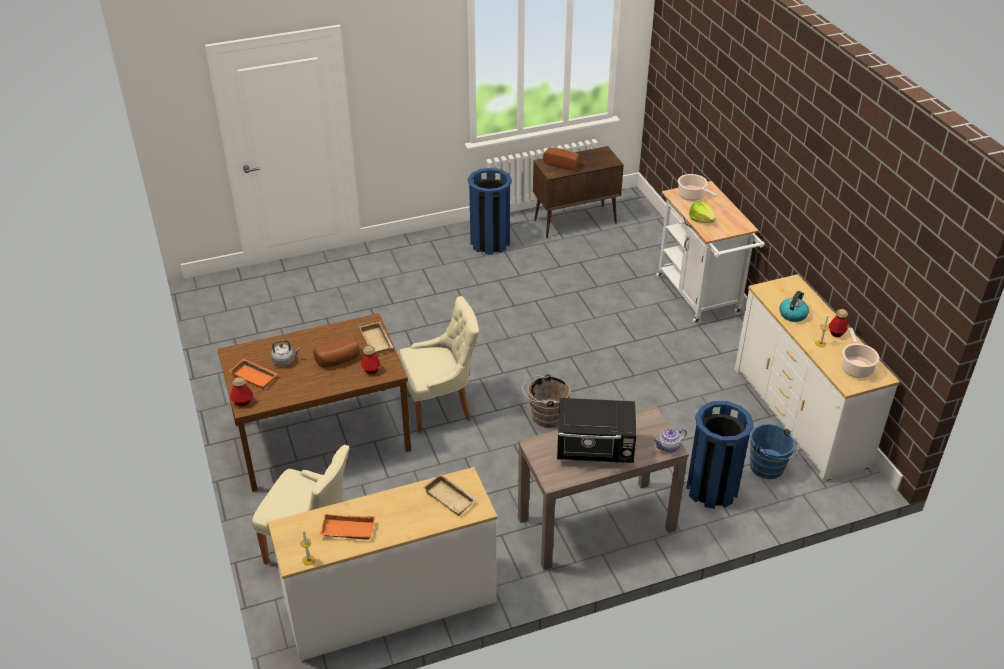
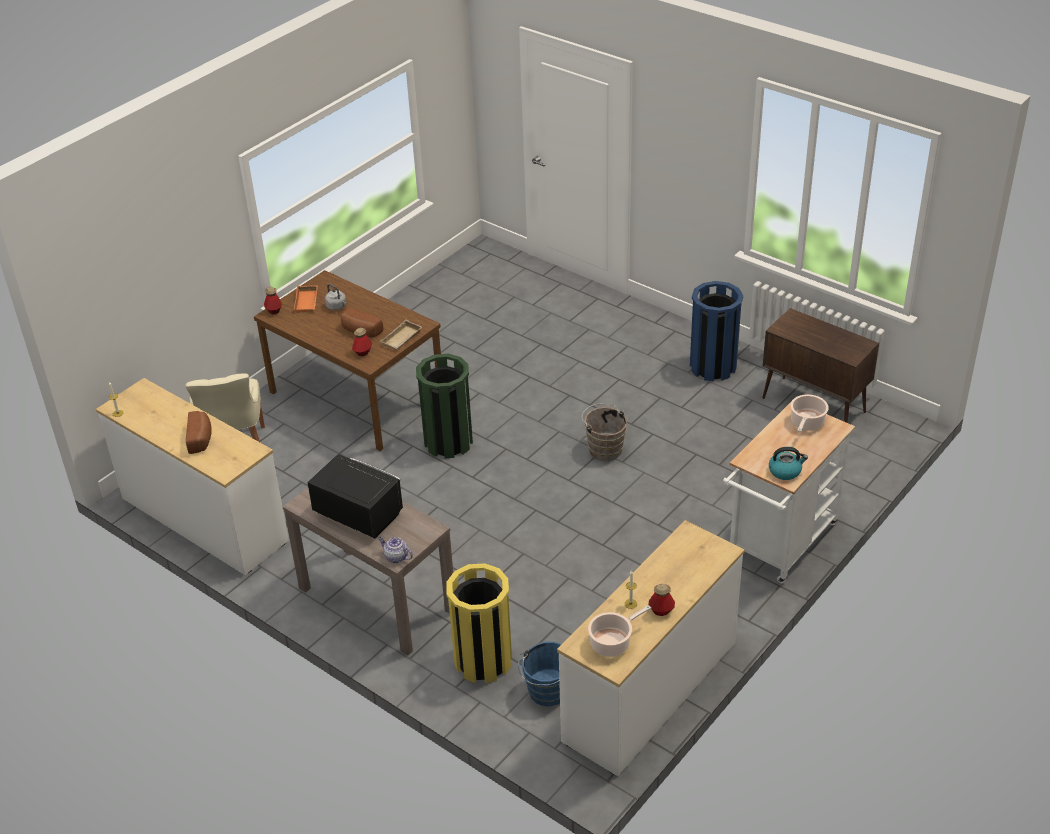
camera: 60 degrees right, 0 degrees up
orange tray [319,514,375,540] -> none
beige chair [397,296,479,433] -> green trash can [416,354,473,458]
beige tray [423,474,477,516] -> none
brown bucket [522,374,571,428] -> brown bucket moved to [582,403,627,461]
bread [543,148,579,171] -> bread moved to [186,411,211,454]
black microwave [557,398,636,463] -> black microwave turned 150 degrees clockwise [308,454,403,538]
blue trash can [686,401,754,509] -> yellow trash can [446,563,512,683]
lettuce [689,201,716,223] -> none
kettle [780,291,809,322] -> kettle moved to [769,447,808,480]

